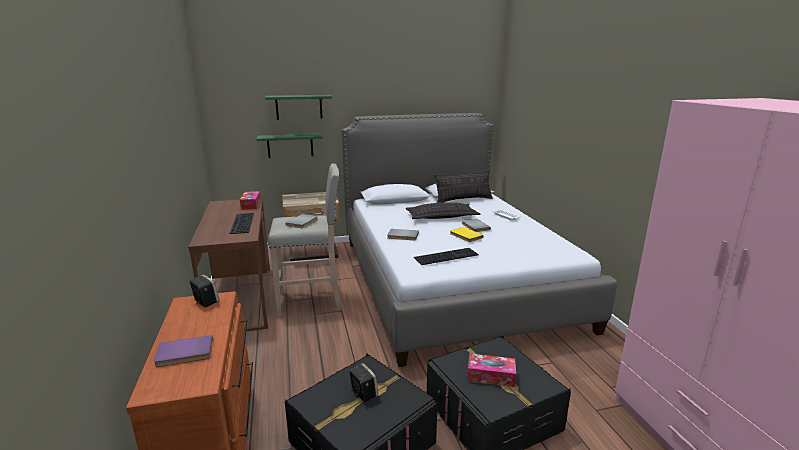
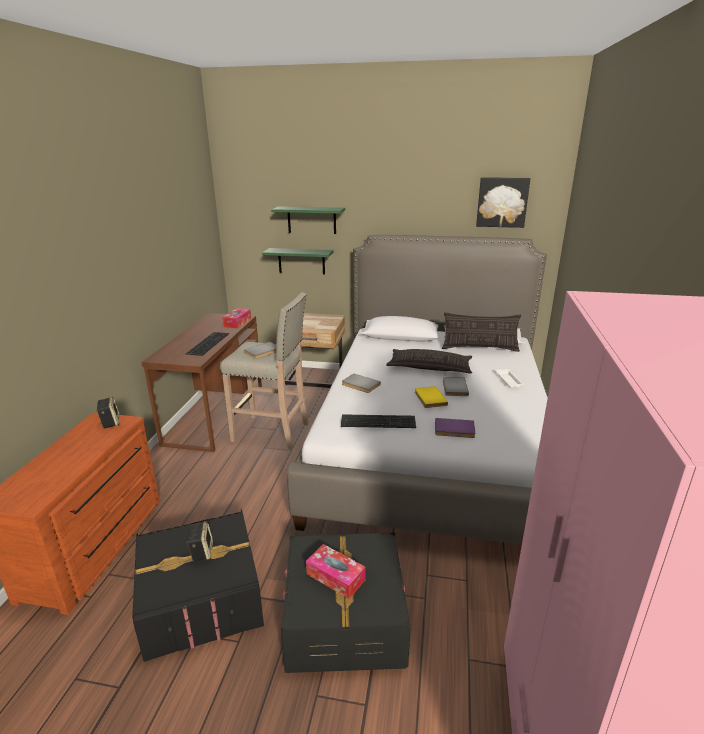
camera: 25 degrees right, 5 degrees up
purple book [153,335,213,367] -> purple book moved to [435,418,475,438]
none -> picture [476,177,531,228]

